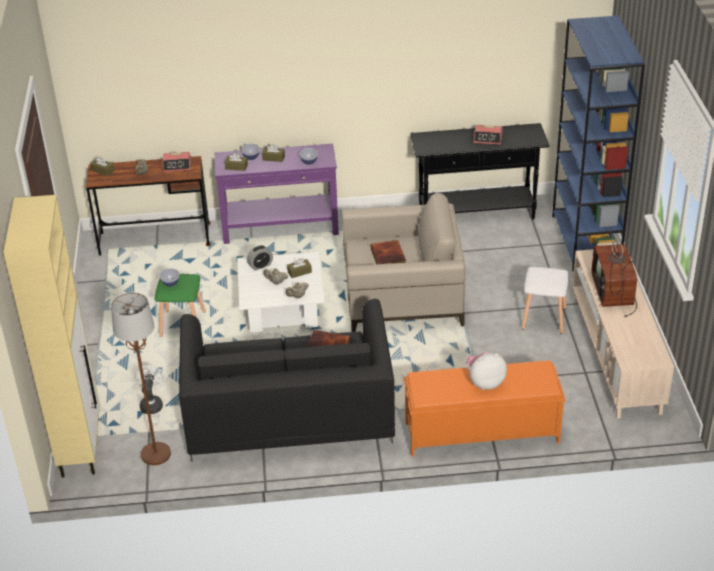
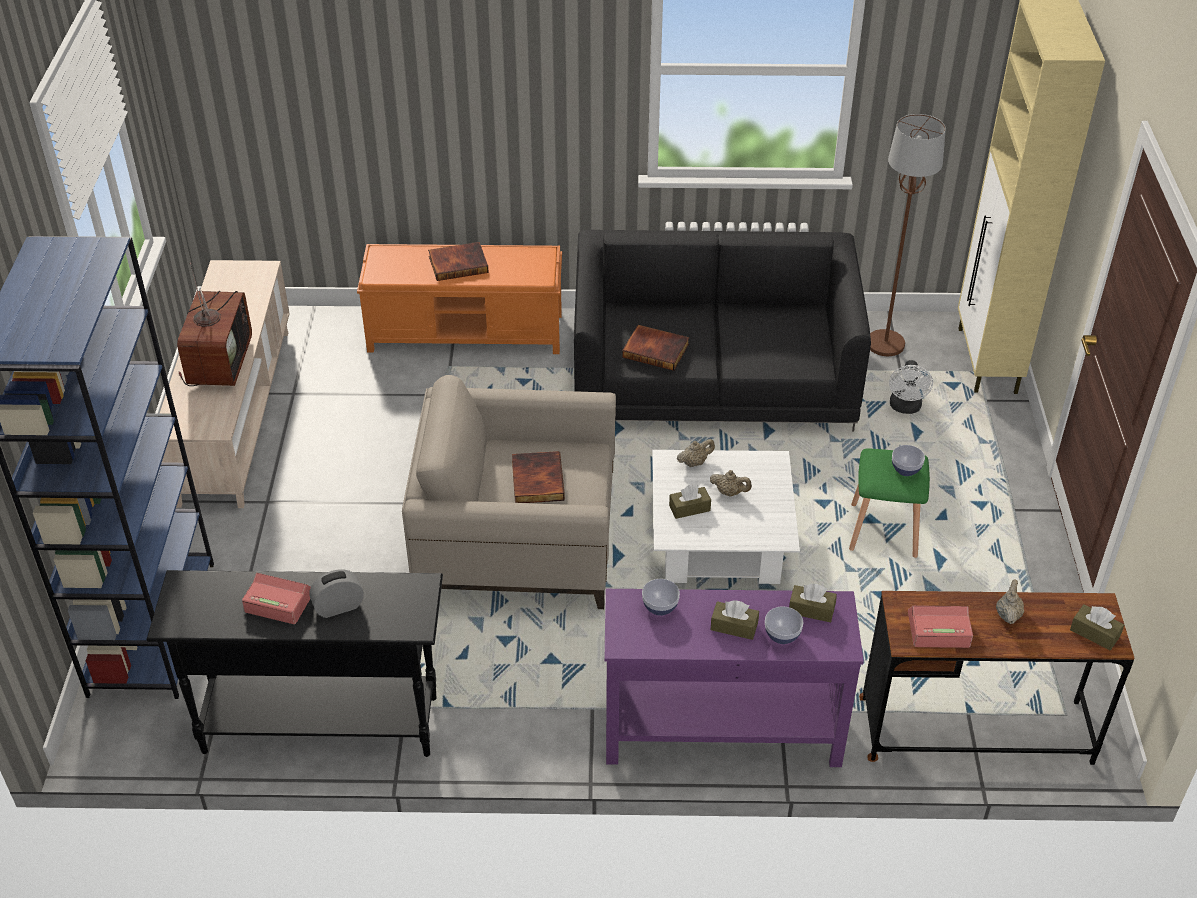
camera: 175 degrees left, 5 degrees up
alarm clock [247,245,273,271] -> alarm clock moved to [309,569,364,618]
plush toy [466,352,507,390] -> book [428,242,489,281]
white stool [521,267,569,334] -> none

